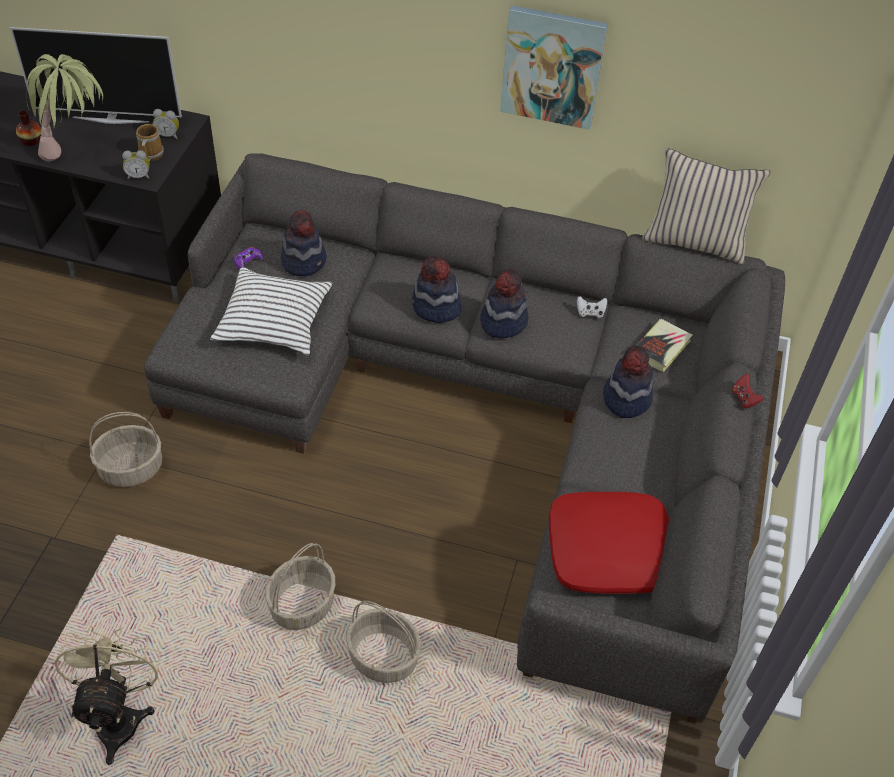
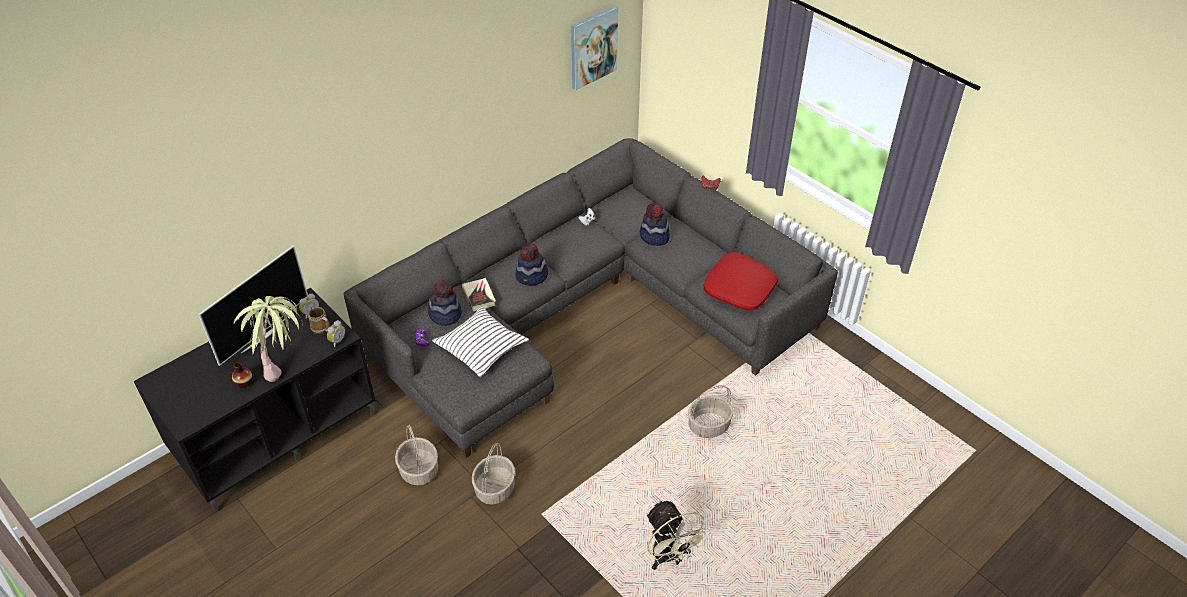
camera: 55 degrees left, 5 degrees down
beige fan [55,626,161,765] -> beige fan turned 150 degrees counterclockwise [646,500,710,570]
basket [265,543,335,630] -> basket moved to [395,425,438,485]
hat [480,269,528,338] -> none
picture [500,5,608,130] -> picture moved to [571,6,618,90]
book [636,319,693,372] -> book moved to [462,278,496,311]
beige pillow [642,148,771,265] -> none

